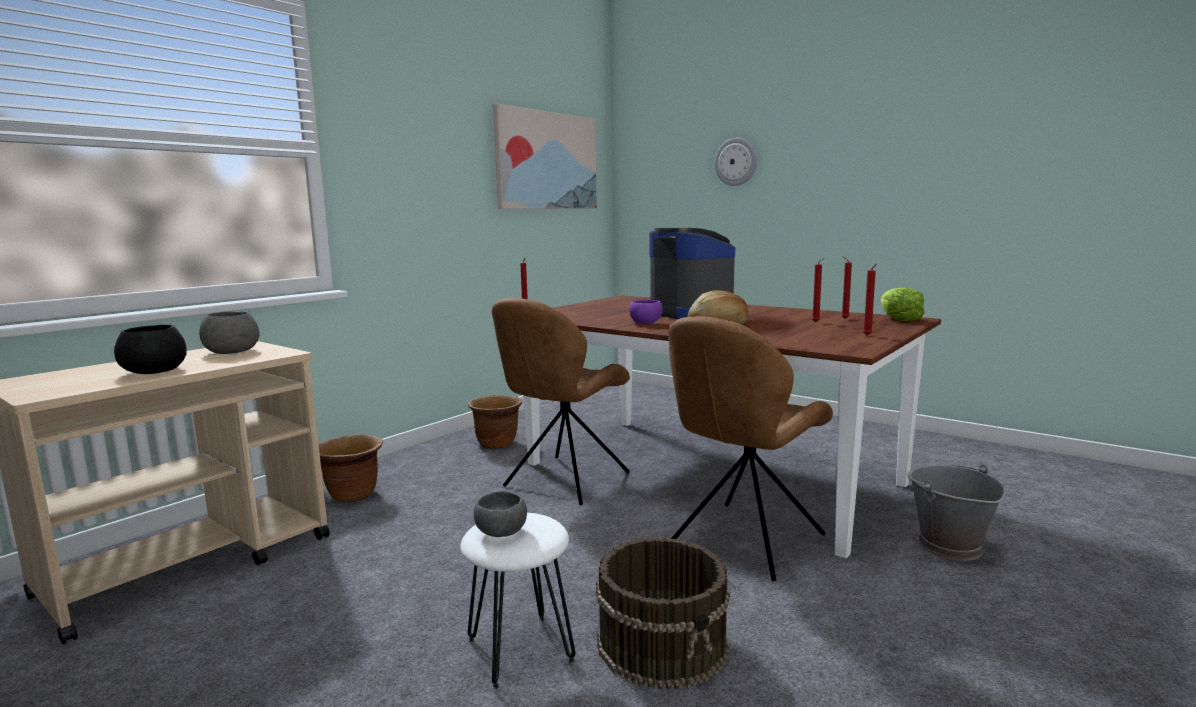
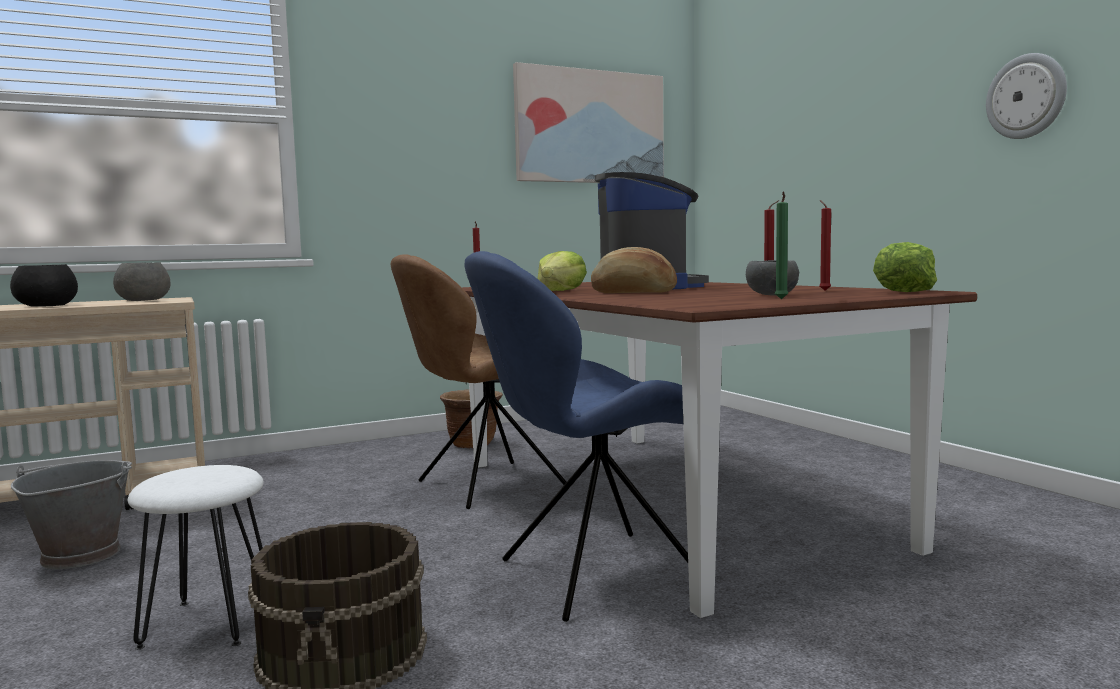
camera: 25 degrees right, 5 degrees down
brown planter [319,434,383,502] -> none
grey bowl [473,491,527,537] -> grey bowl moved to [746,260,799,295]
purple bowl [629,300,663,324] -> lettuce [538,251,587,291]
brown chair [668,316,833,581] -> blue chair [464,251,688,622]
wall clock [715,138,757,186] -> wall clock moved to [986,53,1067,139]
red candle [863,264,877,336] -> green candle [775,191,788,299]
grey bucket [907,464,1005,561] -> grey bucket moved to [11,460,132,569]

